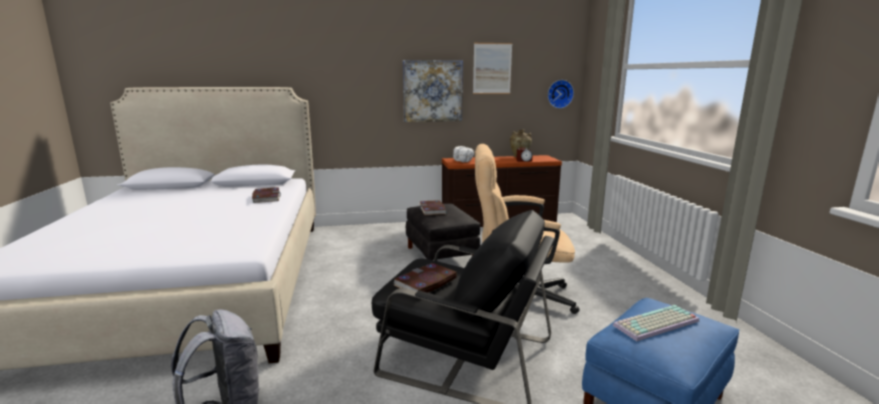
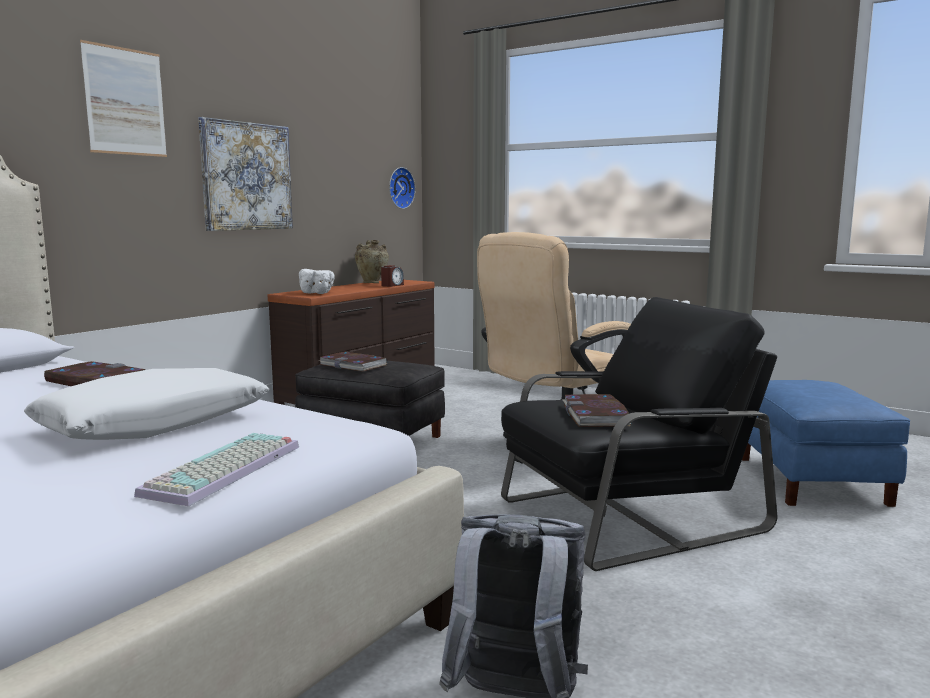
camera: 45 degrees left, 5 degrees down
picture [473,43,512,94] -> picture moved to [80,40,167,157]
keyboard [613,305,699,341] -> keyboard moved to [134,433,299,507]
none -> white pillow [24,368,270,440]

